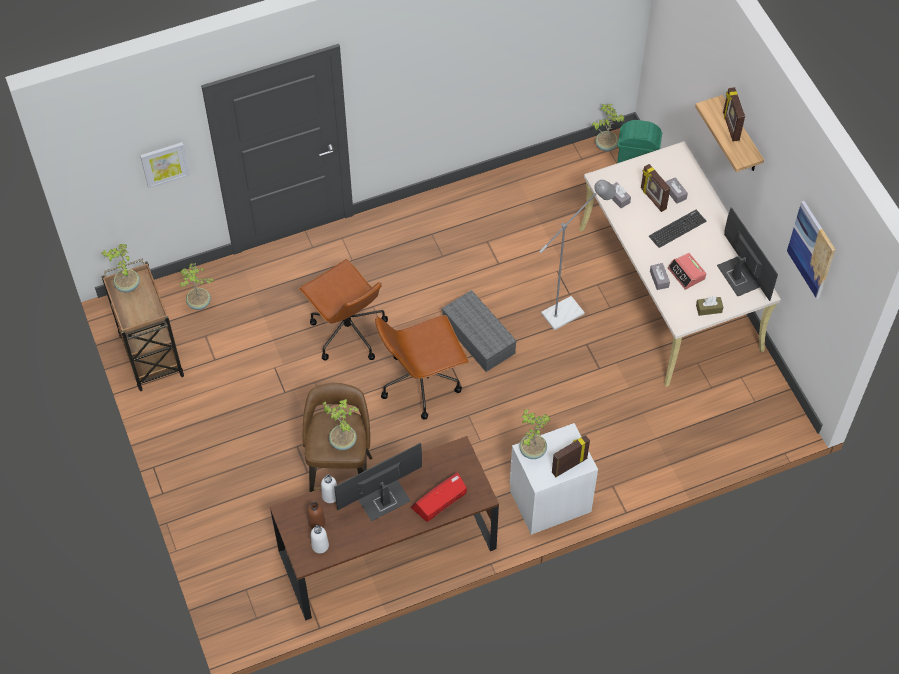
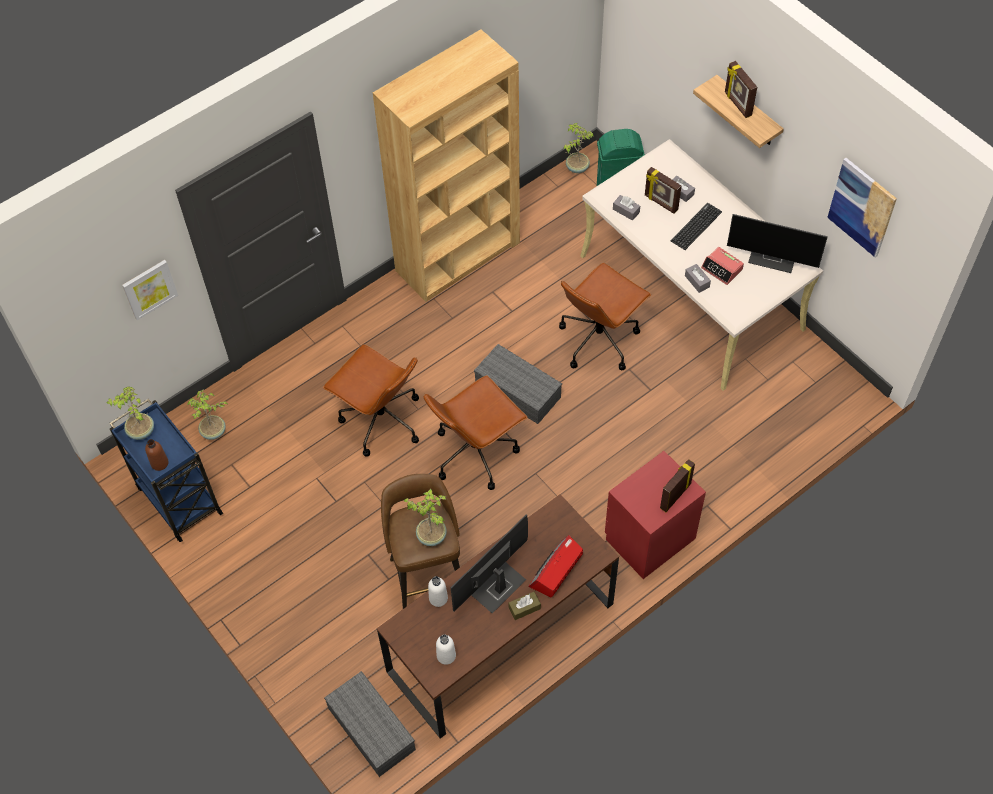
camera: 15 degrees left, 0 degrees up
brown cart [102,259,184,391] -> blue cart [109,398,223,542]
brown bottle [307,502,325,529] -> brown bottle moved to [145,439,169,471]
white nightstand [510,423,598,535] -> red nightstand [605,451,706,579]
potted plant [519,409,551,459] -> none
grey floor lamp [539,180,616,330] -> brown office chair [559,262,651,370]
brown tissue box [696,296,723,316] -> brown tissue box moved to [509,592,541,620]
monitor [717,207,778,301] -> monitor turned 150 degrees clockwise [727,214,828,273]
none -> grey storage box [324,671,416,777]
none -> brown bookcase [373,29,520,302]

